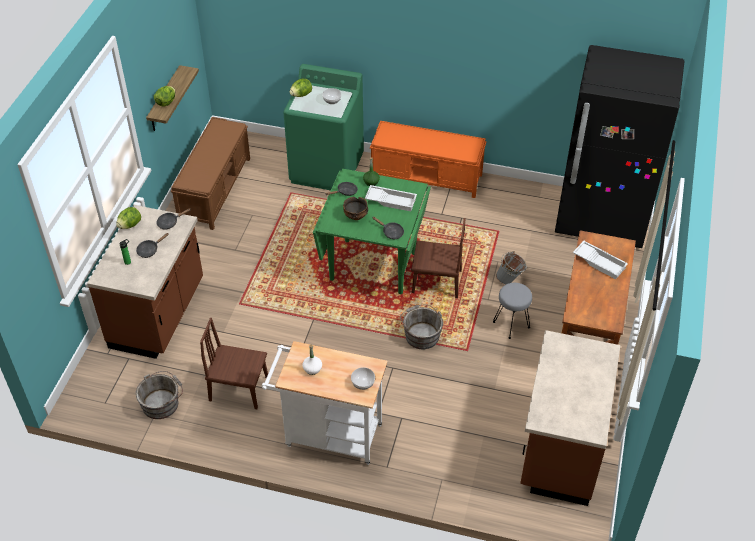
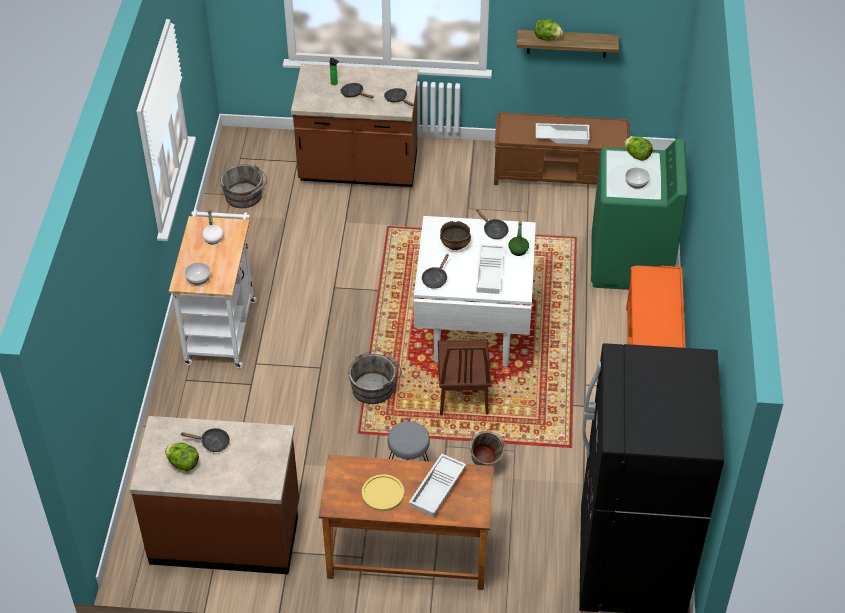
camera: 80 degrees right, 0 degrees up
lettuce [116,207,141,229] -> lettuce moved to [165,443,199,472]
brown chair [200,318,268,409] -> none
green dining table [313,169,431,294] -> white dining table [414,216,536,367]
none -> black frying pan [181,428,230,452]
none -> yellow plate [362,474,404,511]
none -> white tray [536,123,590,144]

